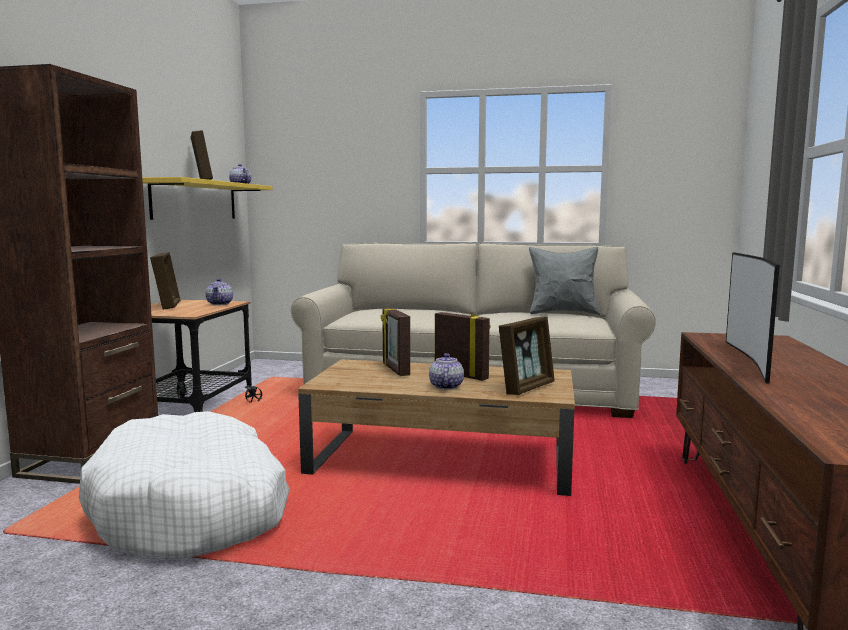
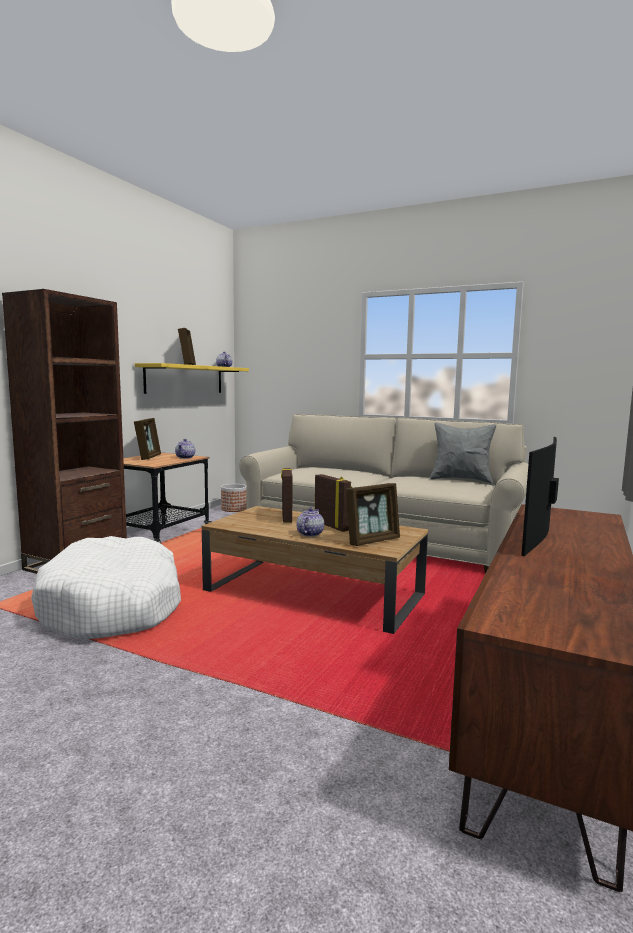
camera: 15 degrees right, 0 degrees up
none -> planter [221,484,247,512]

